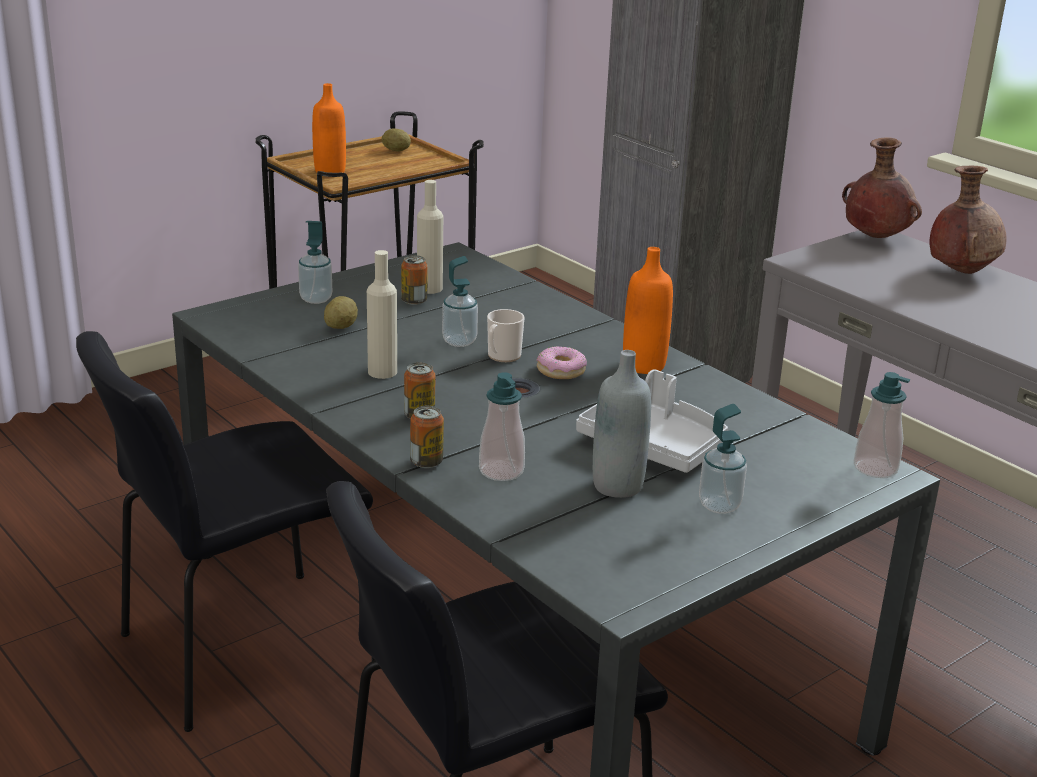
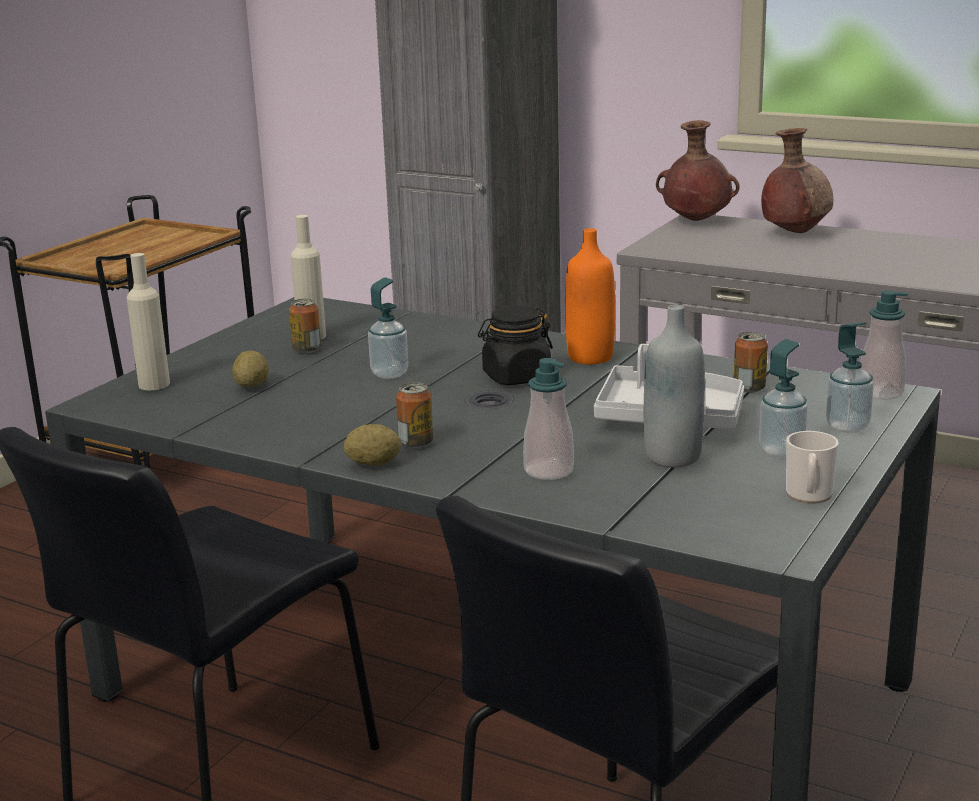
camera: 20 degrees left, 5 degrees down
soap dispenser [298,221,332,304] -> soap dispenser moved to [826,322,874,433]
orange bottle [312,83,346,173] -> none
beige bottle [367,250,397,379] -> beige bottle moved to [127,253,170,390]
potato [382,128,411,152] -> potato moved to [344,424,401,466]
can [410,406,444,468] -> can moved to [734,332,768,393]
mug [487,309,524,362] -> mug moved to [786,431,839,503]
donut [537,346,587,379] -> black jar [478,306,553,385]

